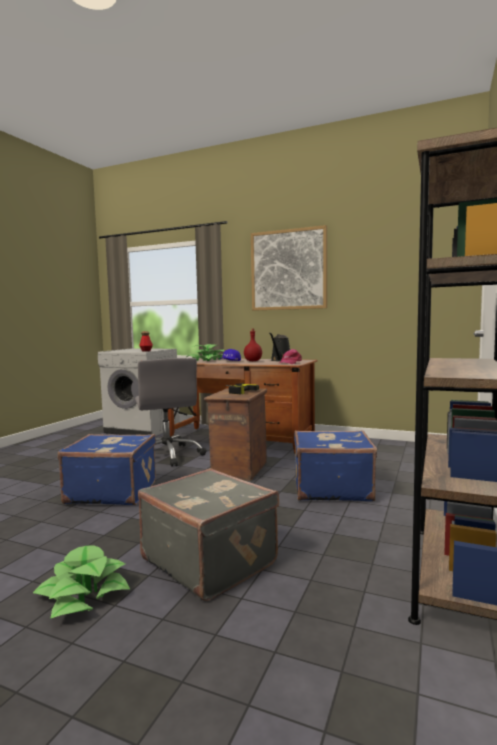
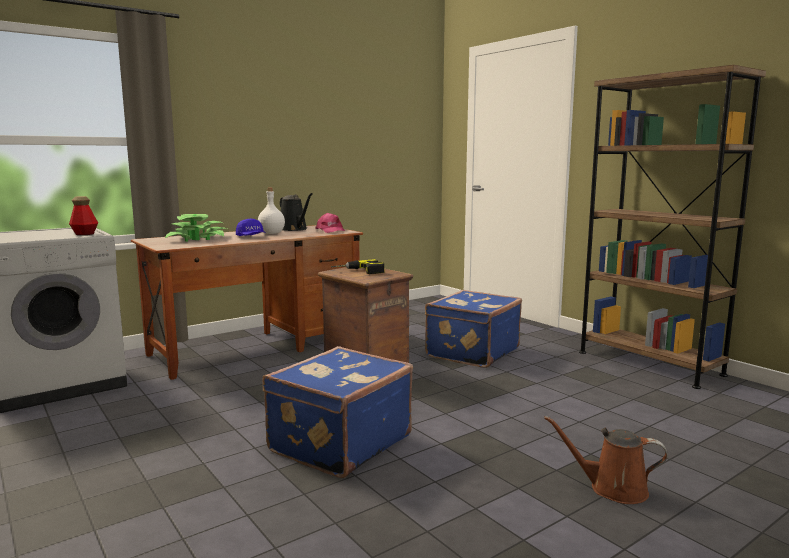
camera: 60 degrees left, 5 degrees up
potted plant [33,545,130,619] -> brown watering can [544,416,668,504]
grey office chair [135,358,207,467] -> none
grey suitcase [138,468,279,601] -> none
red bottle [244,329,262,361] -> white bottle [258,188,285,234]
picture [251,225,327,311] -> none

